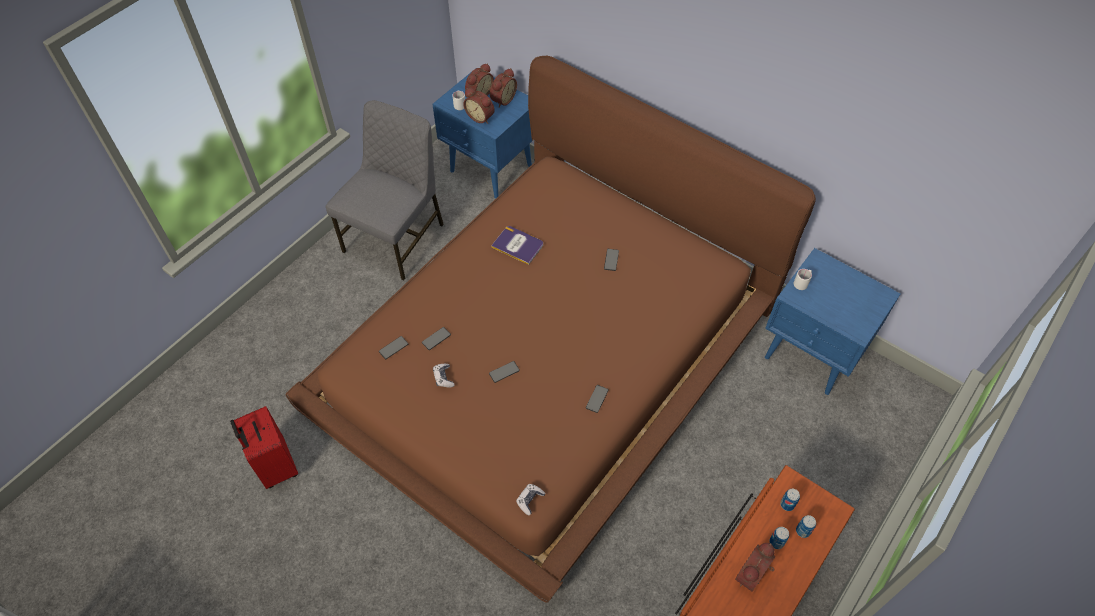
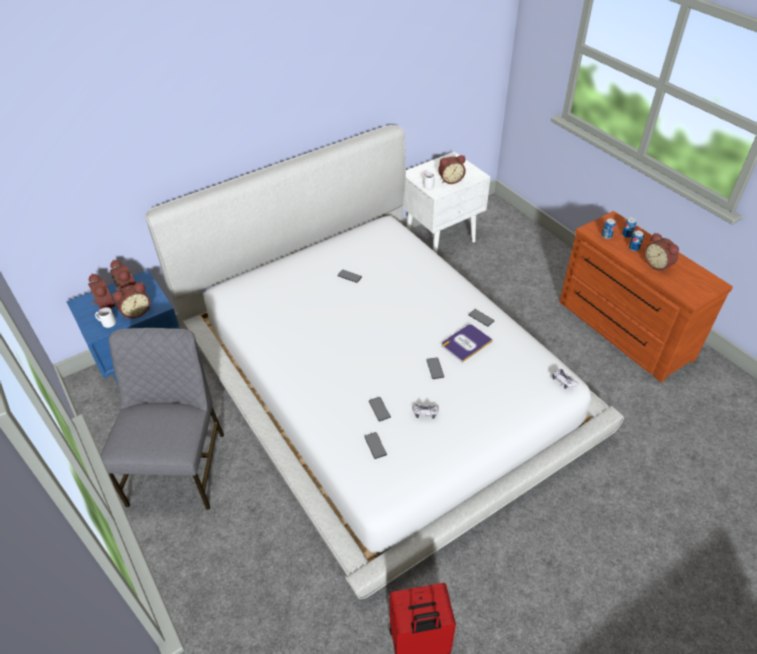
camera: 70 degrees left, 10 degrees down
brown bed [286,56,816,603] -> white bed [145,125,624,599]
grey chair [326,100,444,281] -> grey chair turned 45 degrees clockwise [101,328,224,510]
book [491,226,543,265] -> book moved to [442,324,493,363]
blue nightstand [765,248,901,395] -> white nightstand [403,152,490,253]
none -> alarm clock [438,155,466,184]

